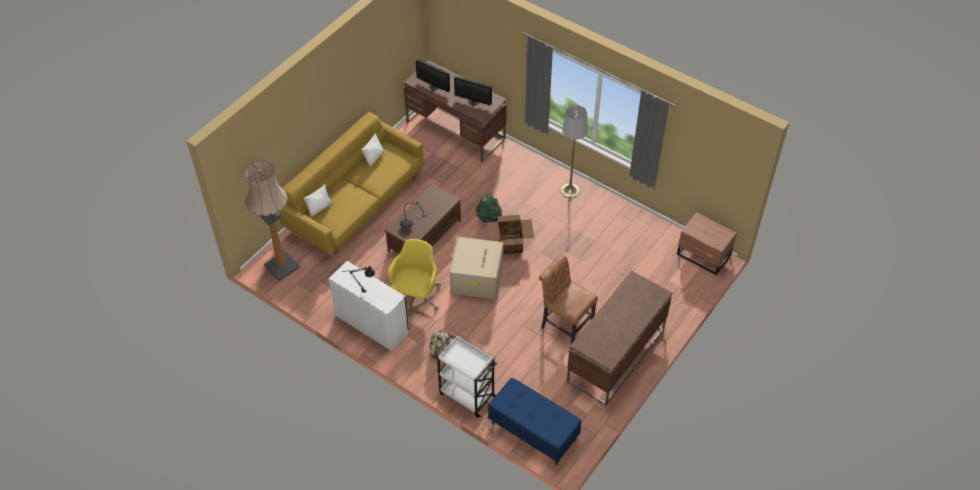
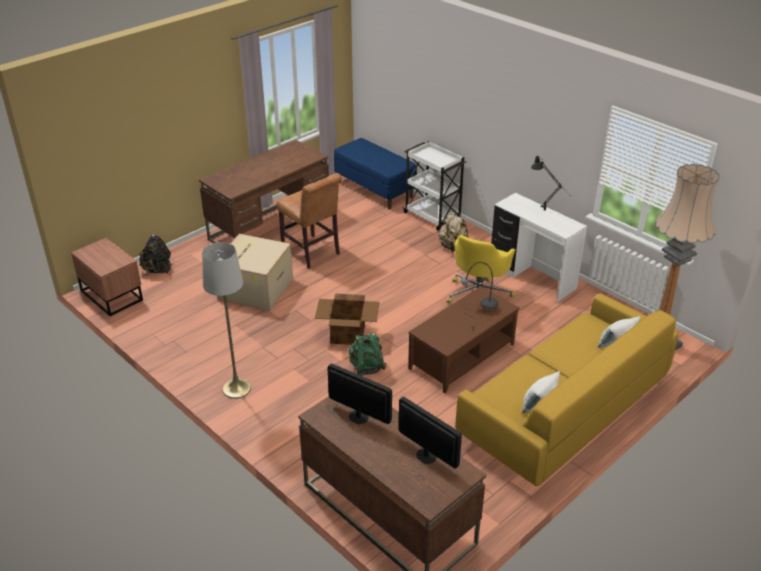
camera: 170 degrees left, 15 degrees down
cardboard box [450,237,504,300] -> cardboard box moved to [217,234,293,311]
none -> black backpack [138,235,171,273]

